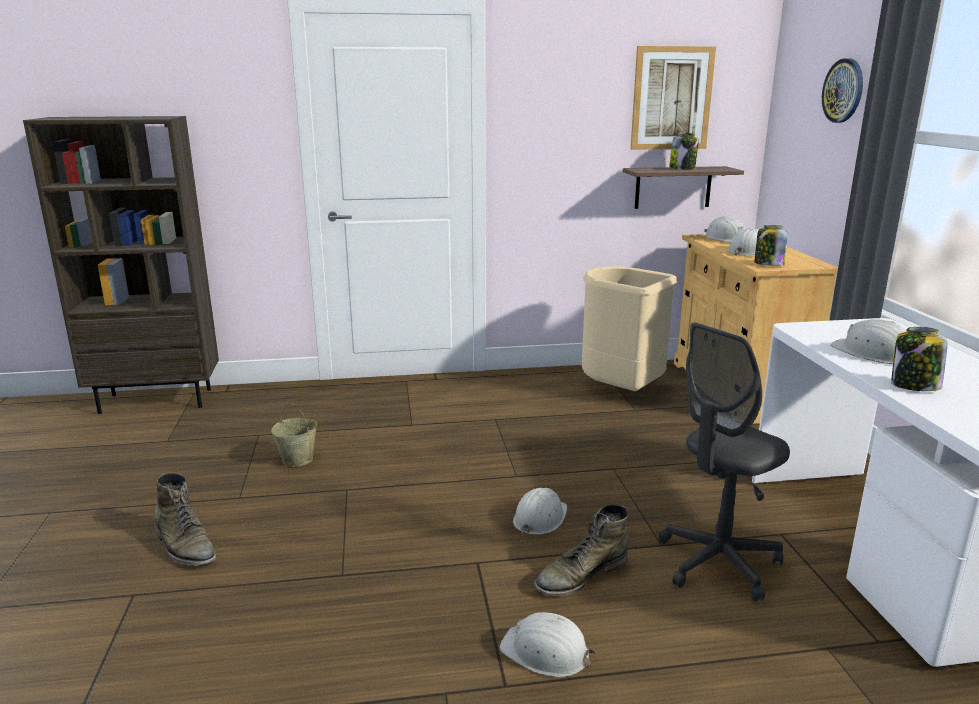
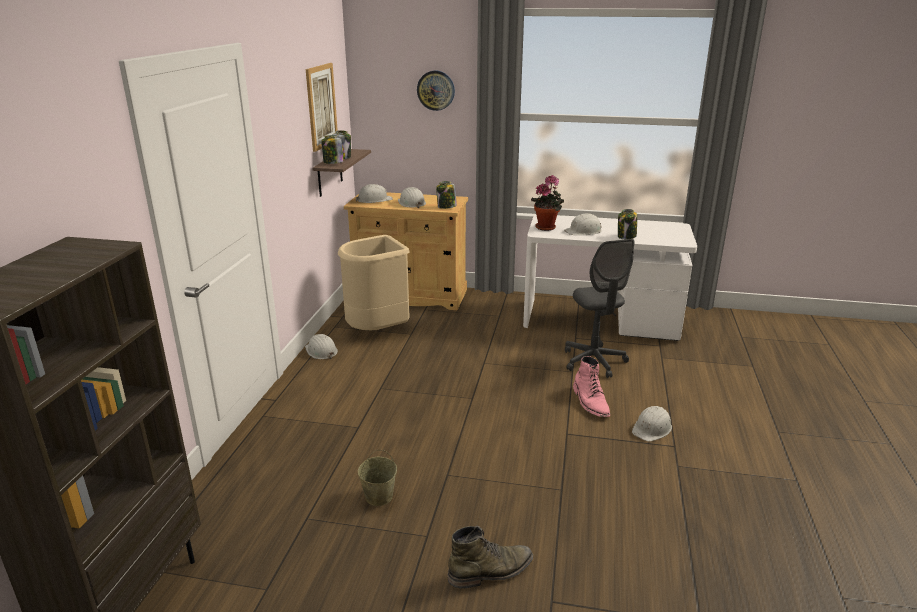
camera: 70 degrees left, 5 degrees up
white hard hat [513,488,567,535] -> white hard hat moved to [305,334,338,359]
green boot [534,504,628,596] -> pink boot [573,356,610,417]
none -> jar [321,135,344,164]
none -> potted plant [531,175,564,231]

